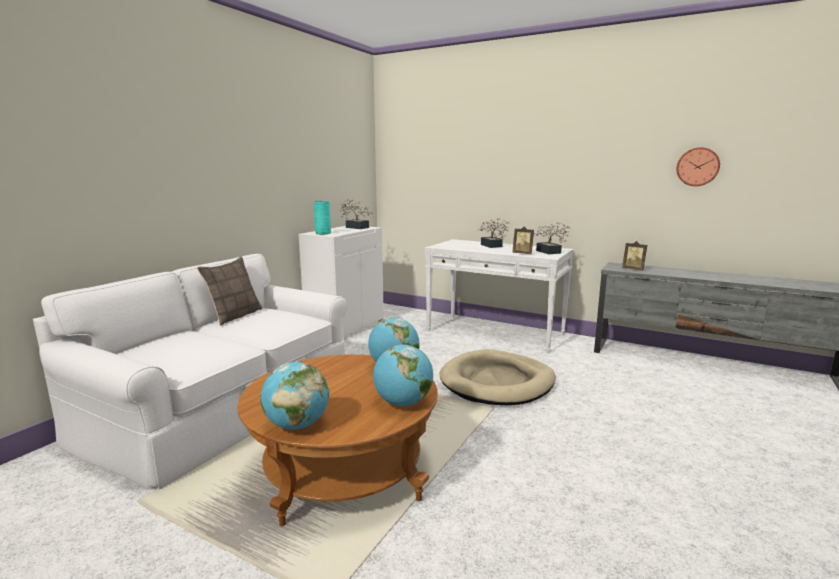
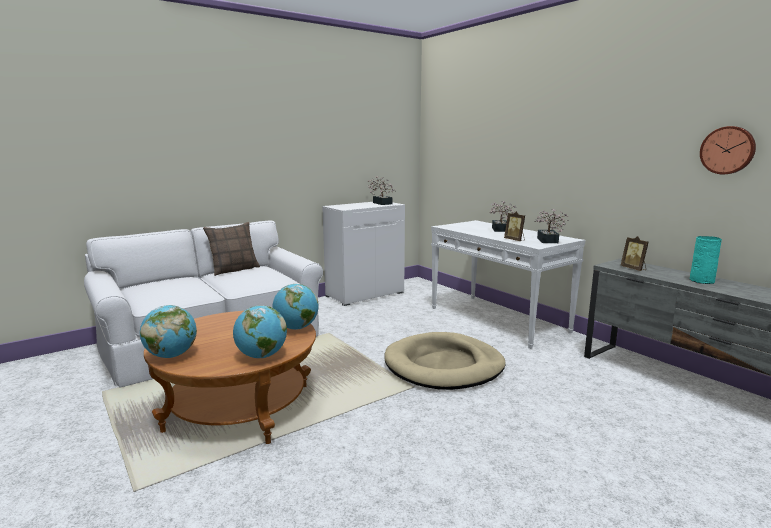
camera: 25 degrees right, 0 degrees up
turquoise vase [314,201,331,235] -> turquoise vase moved to [690,236,722,284]

